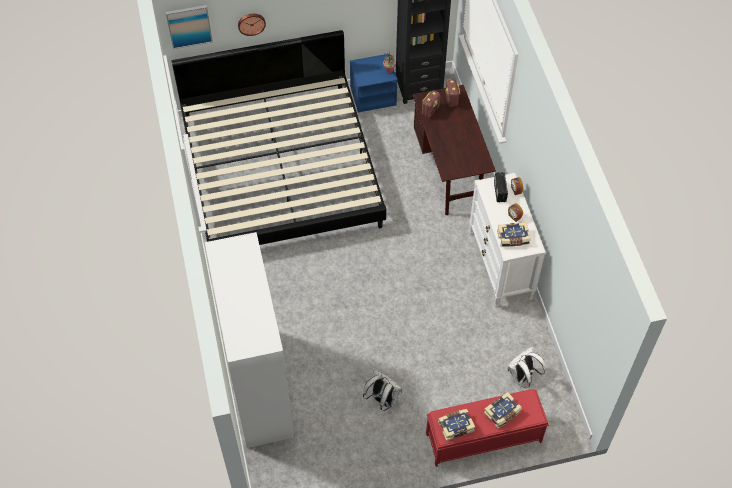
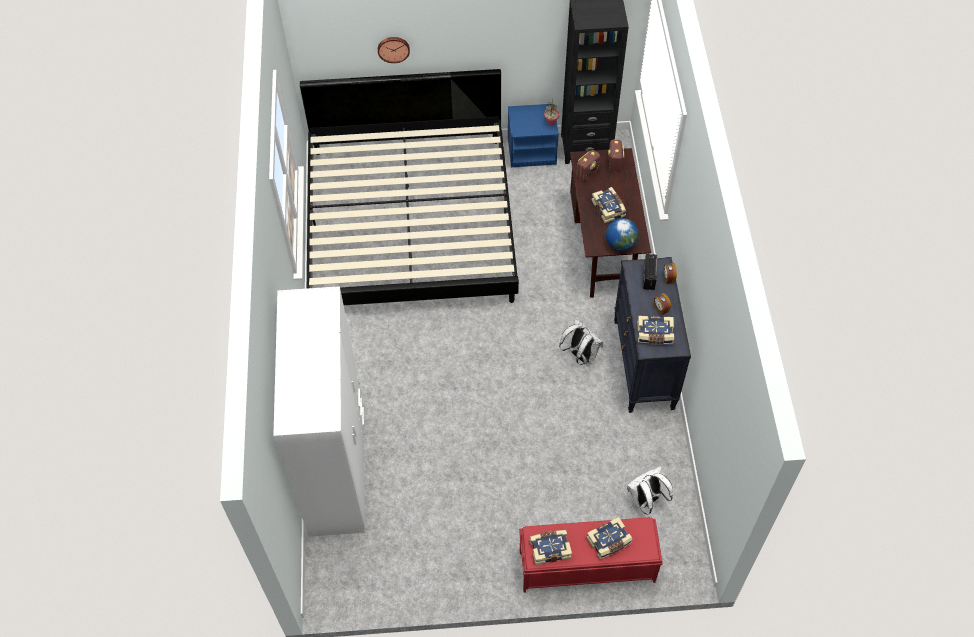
camera: 10 degrees right, 0 degrees up
picture [166,5,213,49] -> none
white backpack [363,370,402,411] -> white backpack moved to [559,319,603,365]
white dresser [469,173,546,307] -> black dresser [614,257,691,413]
none -> book [591,187,626,223]
none -> globe [606,218,639,251]

